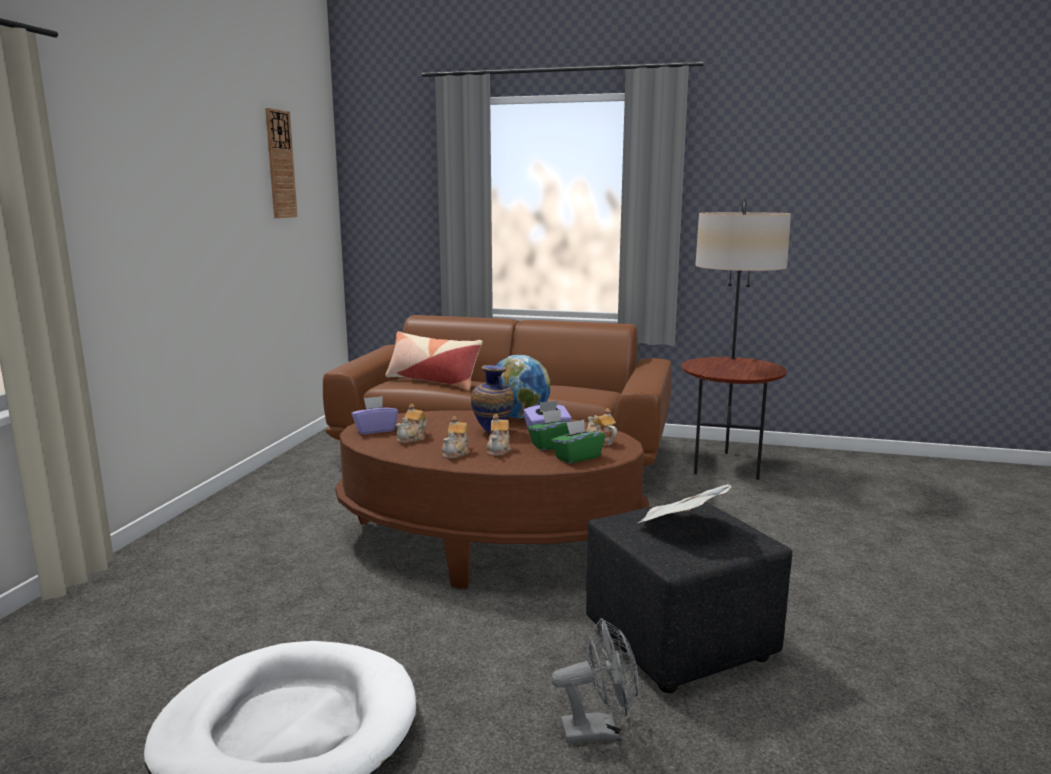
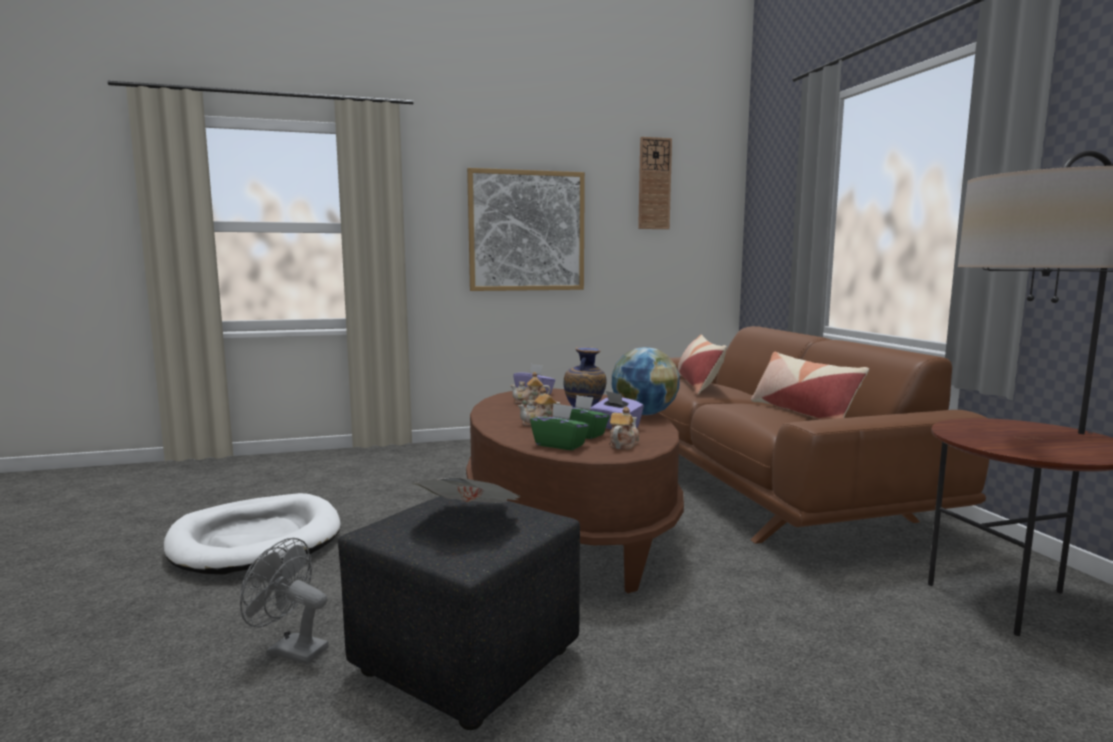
camera: 60 degrees right, 5 degrees down
teapot [442,416,470,459] -> none
grey fan [551,618,638,743] -> grey fan turned 150 degrees clockwise [240,538,329,664]
none -> picture [467,168,585,291]
none -> pillow [751,352,869,420]

